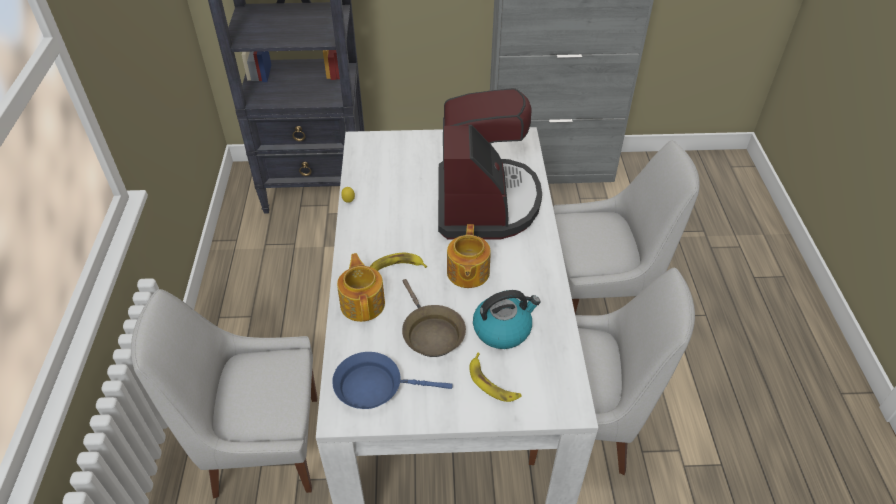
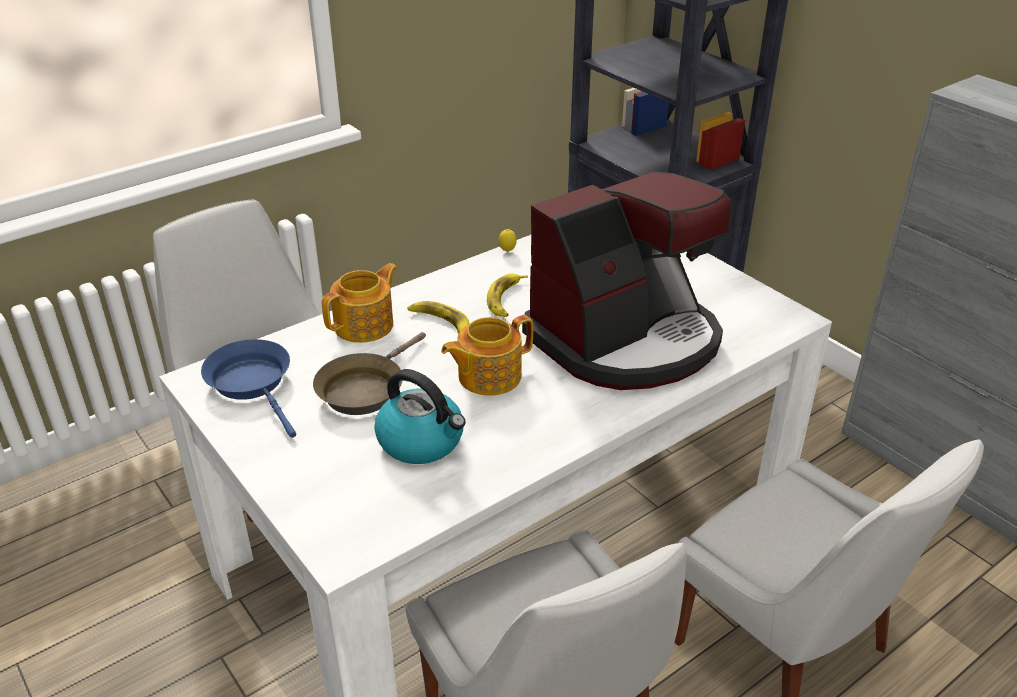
camera: 55 degrees right, 10 degrees down
banana [469,353,522,402] -> banana moved to [487,273,528,317]

